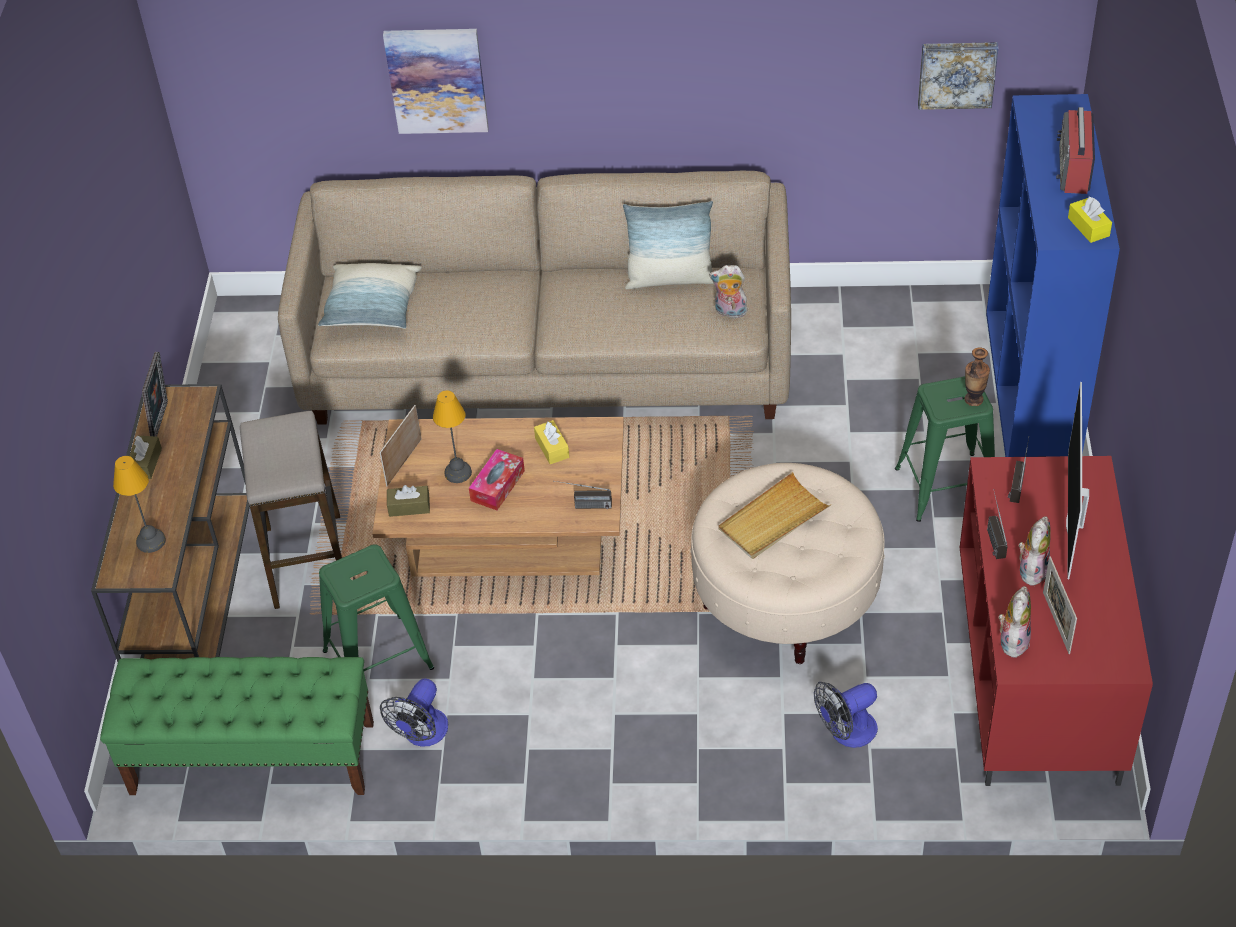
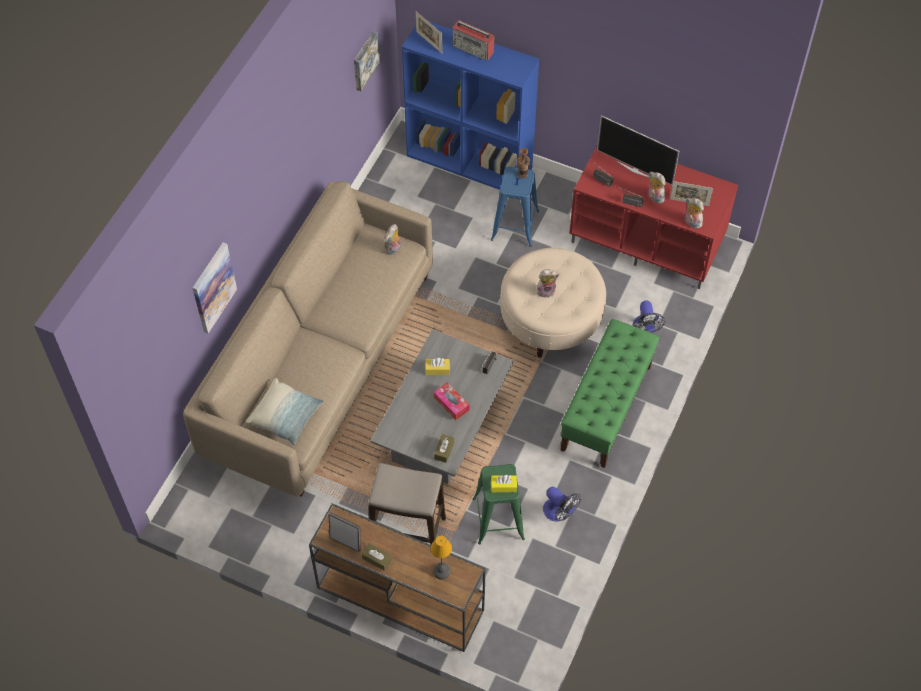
camera: 70 degrees left, 10 degrees up
green bench [100,657,374,795] -> green bench moved to [561,319,660,468]
brown coffee table [372,417,624,577] -> grey coffee table [370,329,514,484]
picture frame [380,405,422,486] -> picture frame moved to [416,12,442,53]
table lamp [433,390,472,483] -> none
pillow [623,201,714,289] -> none
beige tray [718,472,831,559] -> plush toy [536,269,560,298]
green stool [895,376,995,522] -> blue stool [491,167,539,247]
yellow tissue box [1068,197,1112,243] -> yellow tissue box moved to [491,475,517,492]

